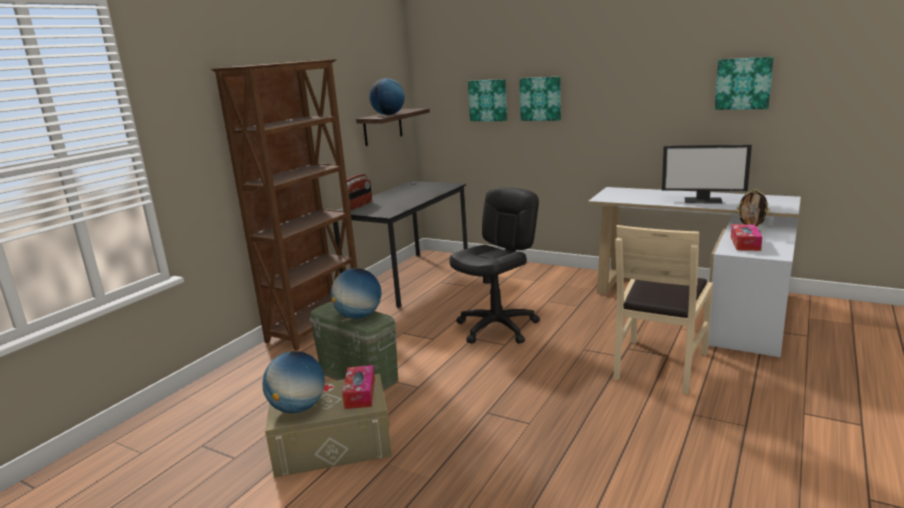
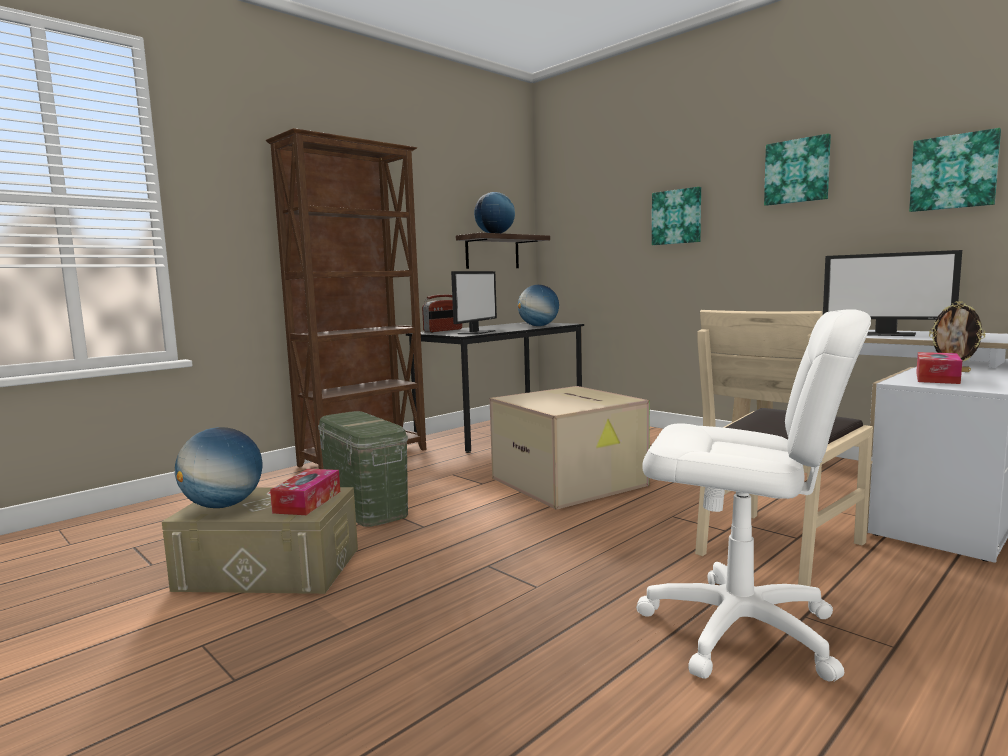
camera: 15 degrees right, 10 degrees down
globe [331,268,381,319] -> globe moved to [518,285,559,326]
black office chair [449,187,540,344] -> cardboard box [490,386,650,510]
picture [468,79,507,121] -> picture moved to [764,134,831,206]
none -> monitor [451,271,497,334]
none -> white office chair [636,309,871,682]

